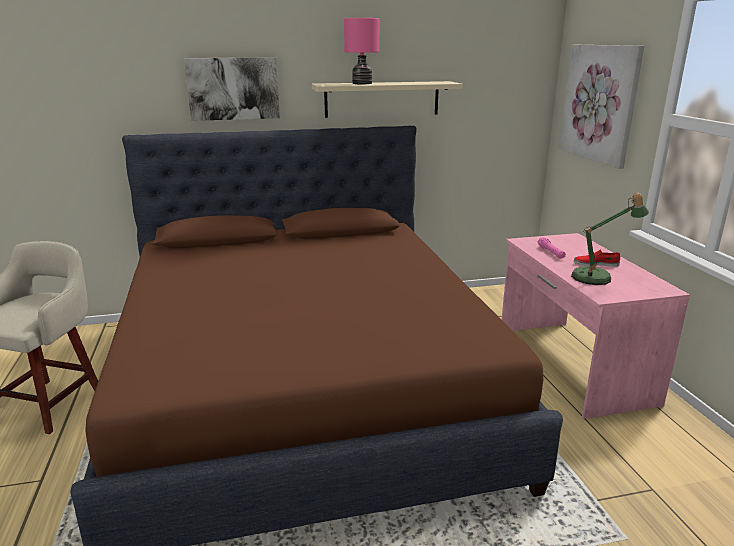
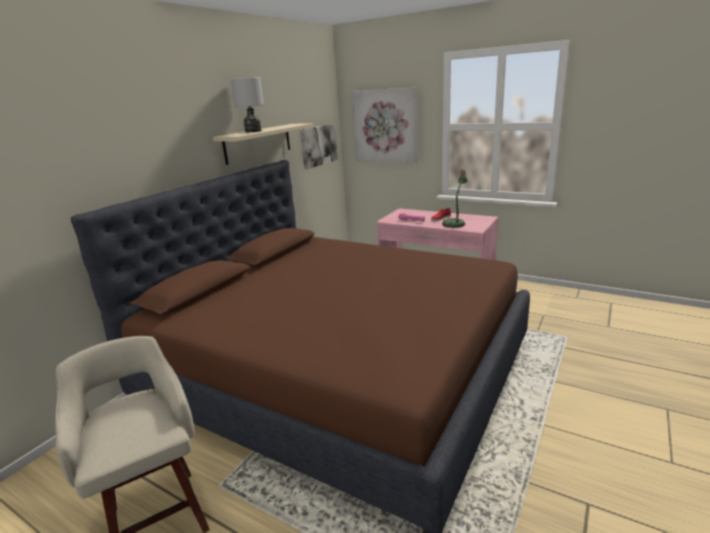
camera: 45 degrees left, 0 degrees up
picture [184,57,280,121] -> picture moved to [300,123,338,169]
pink table lamp [344,18,380,84] -> grey table lamp [231,77,264,132]

